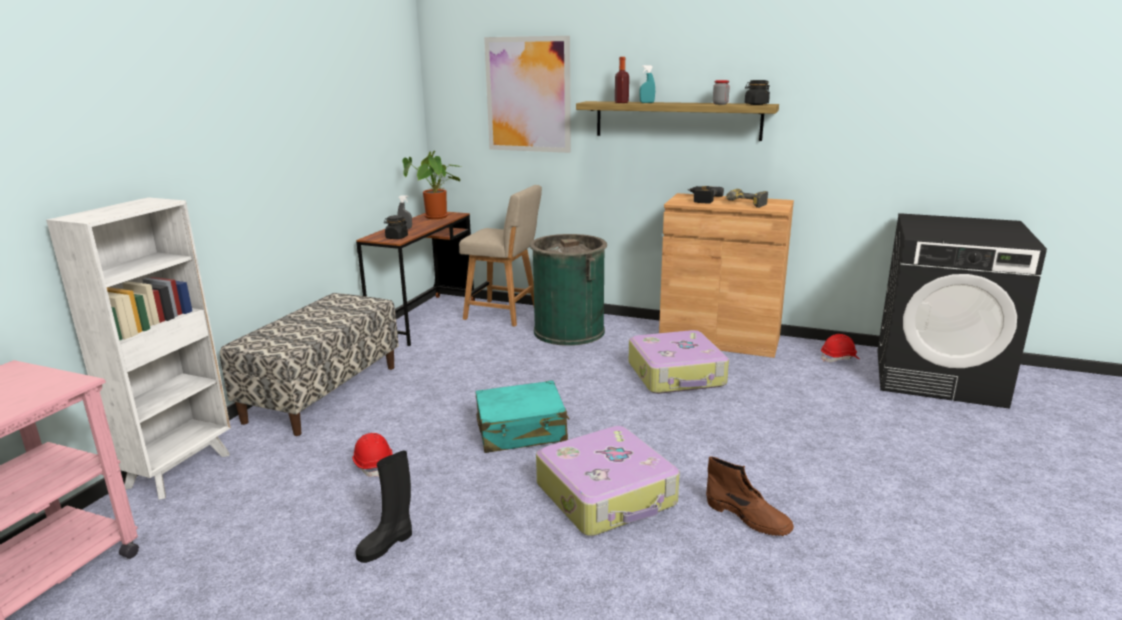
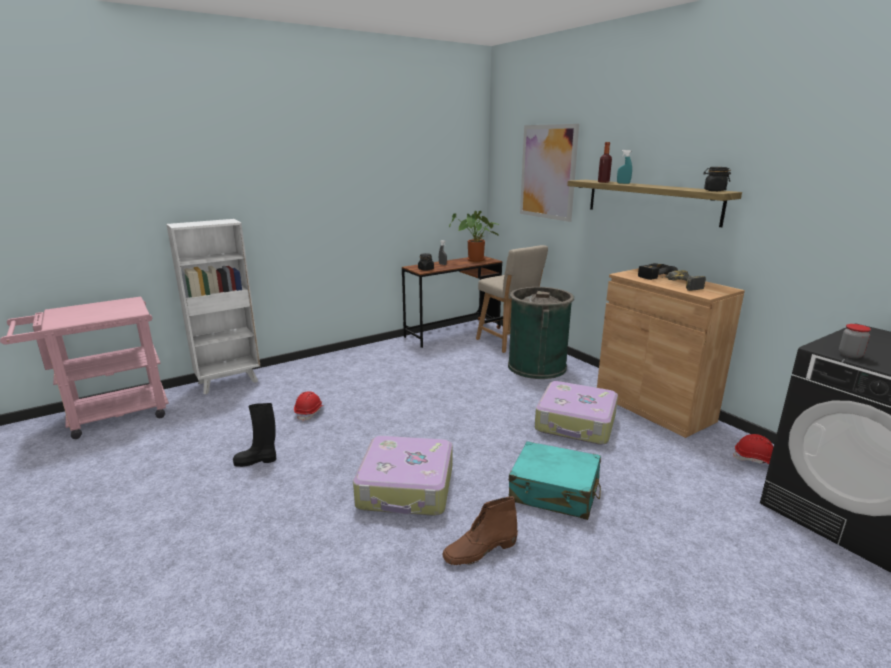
camera: 35 degrees right, 0 degrees up
bench [220,293,399,436] -> none
turquoise suitcase [475,380,569,453] -> turquoise suitcase moved to [509,441,601,520]
brown boot [706,456,794,536] -> brown boot turned 75 degrees clockwise [442,496,518,565]
jar [713,80,730,105] -> jar moved to [839,324,871,359]

